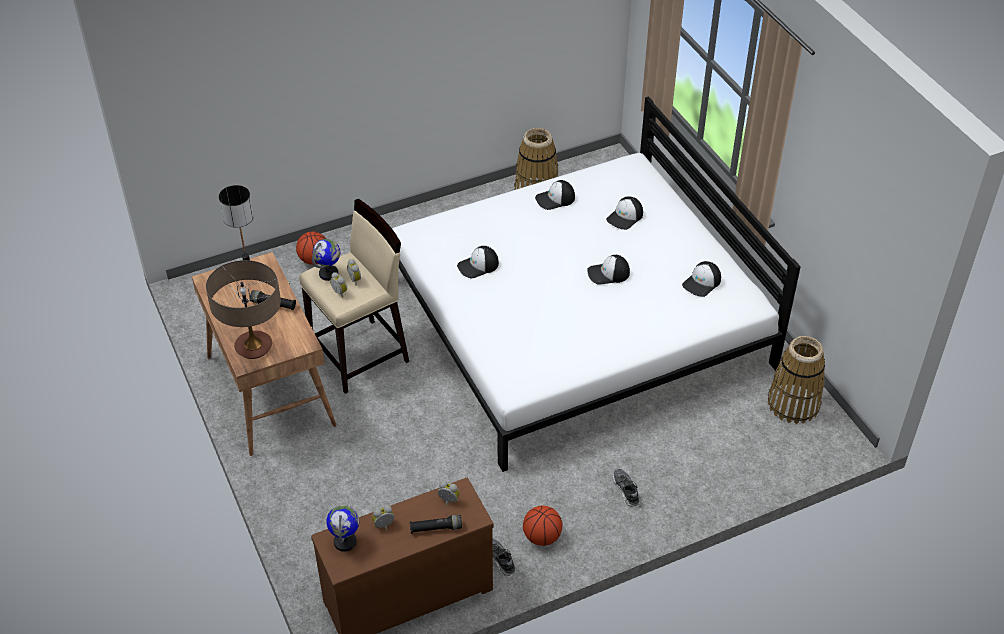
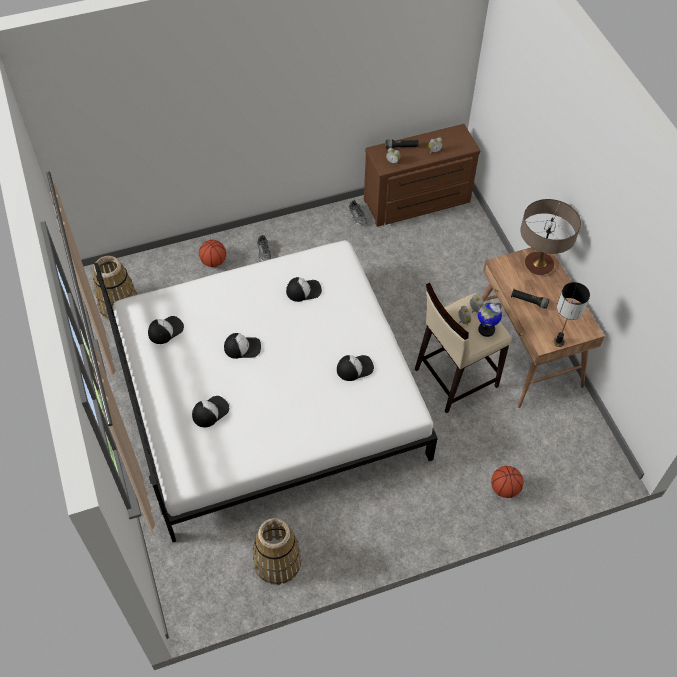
camera: 175 degrees left, 10 degrees up
globe [327,505,359,552] -> none
basketball [523,505,563,546] -> basketball moved to [199,240,226,267]
cap [535,180,575,210] -> cap moved to [286,277,322,302]

